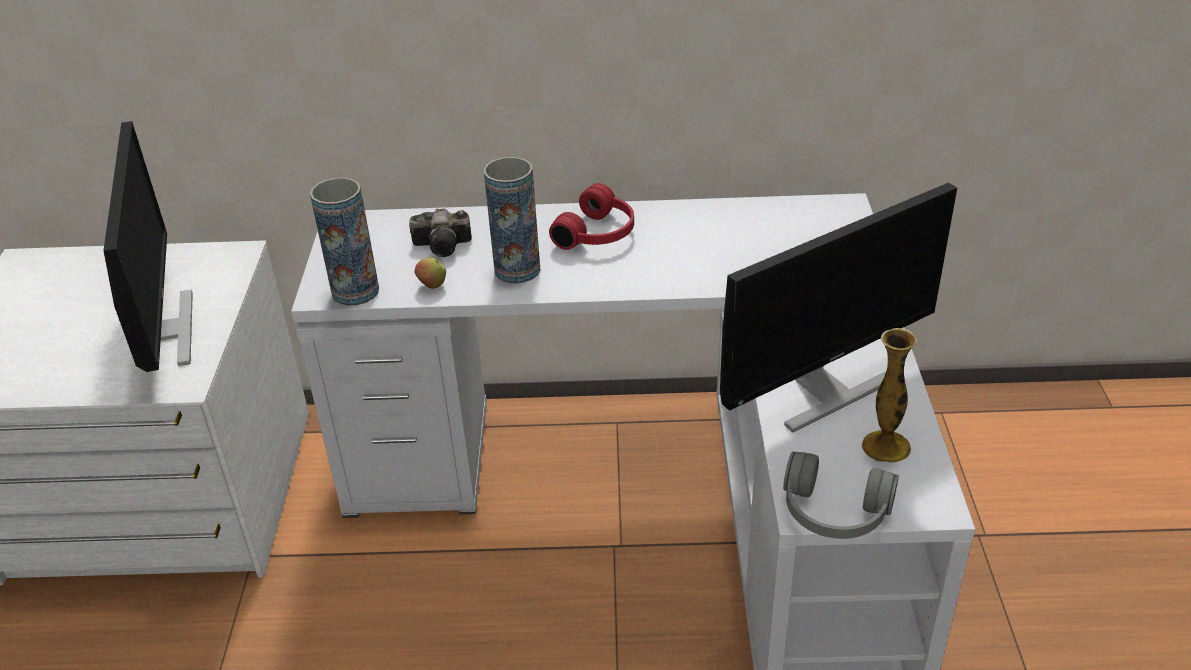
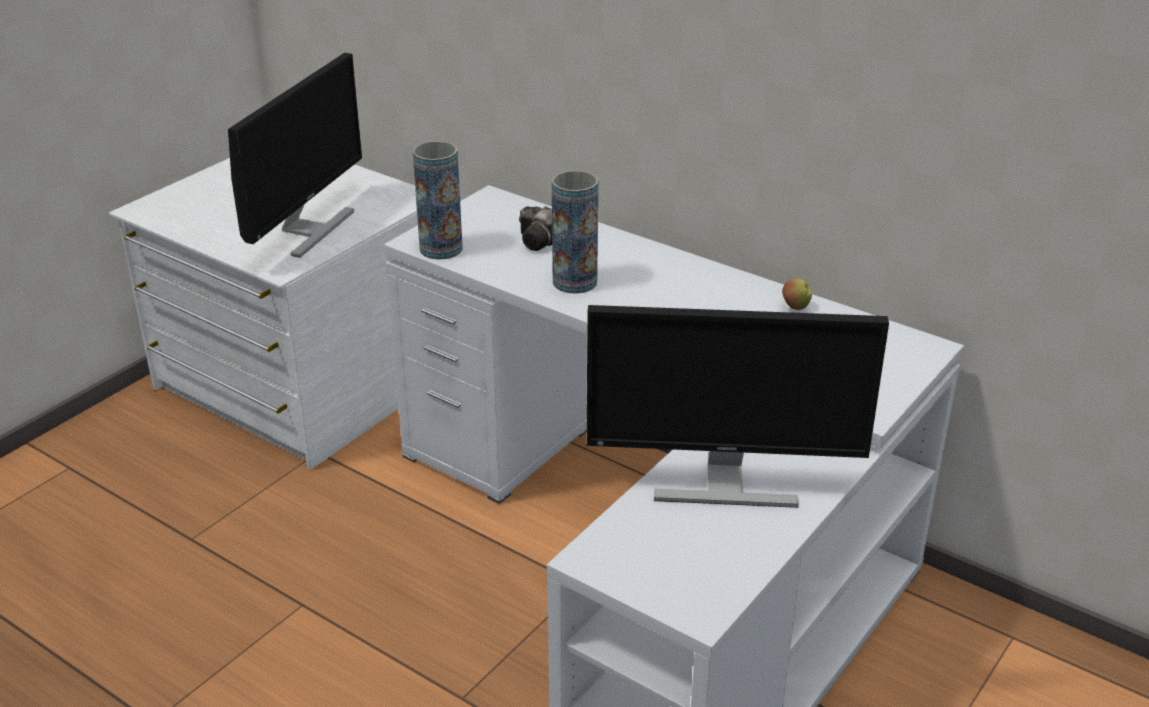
camera: 35 degrees right, 5 degrees down
apple [415,258,446,289] -> apple moved to [782,279,812,310]
red headphones [549,183,634,250] -> none
grey headphones [783,452,899,539] -> none
vase [862,328,917,463] -> none

